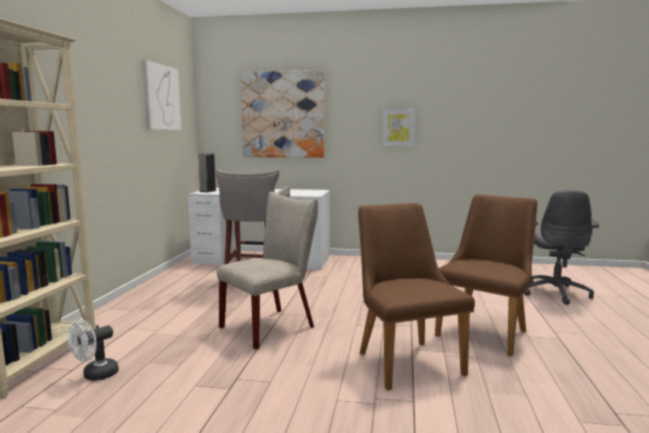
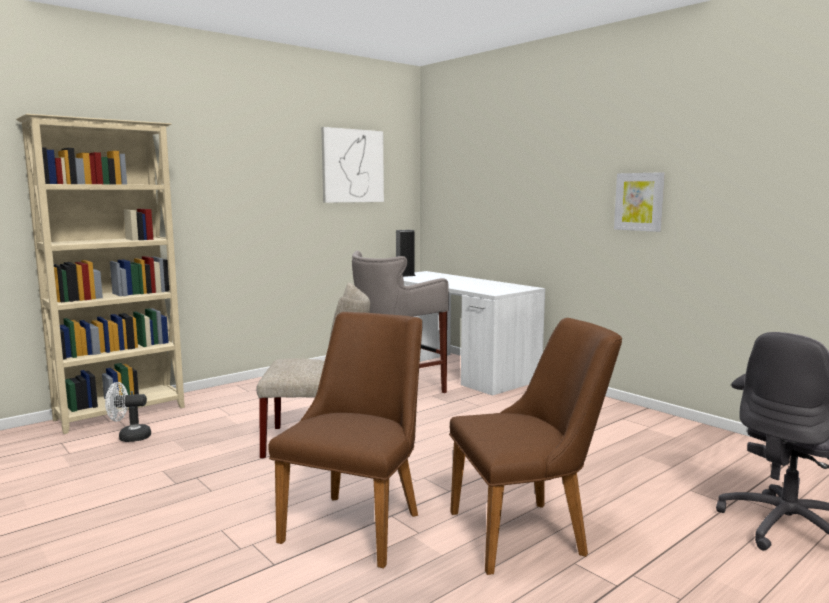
camera: 40 degrees right, 0 degrees up
picture [241,70,325,158] -> none

